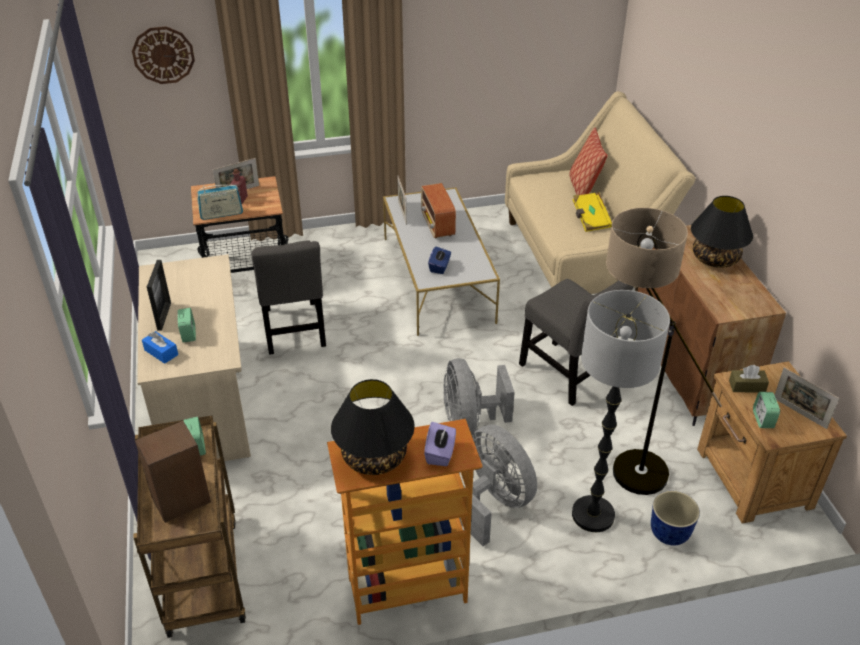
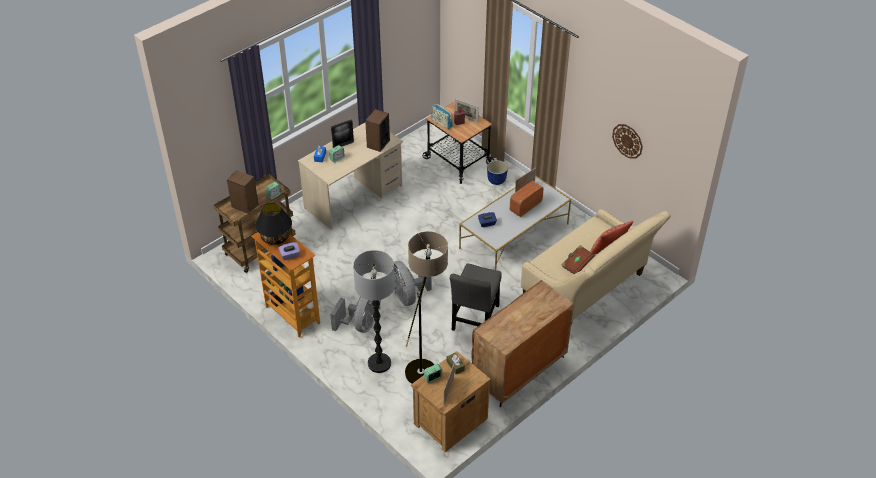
camera: 60 degrees right, 5 degrees up
wall clock [132,26,195,84] -> wall clock moved to [612,124,643,159]
grey chair [252,240,326,355] -> none
grey fan [443,358,515,435] -> grey fan turned 75 degrees counterclockwise [394,261,432,306]
yellow book [573,192,612,232] -> brown book [561,245,595,274]
planter [651,491,700,545] -> planter moved to [487,160,508,185]
black table lamp [691,196,753,268] -> none
none -> speaker [365,109,390,152]

